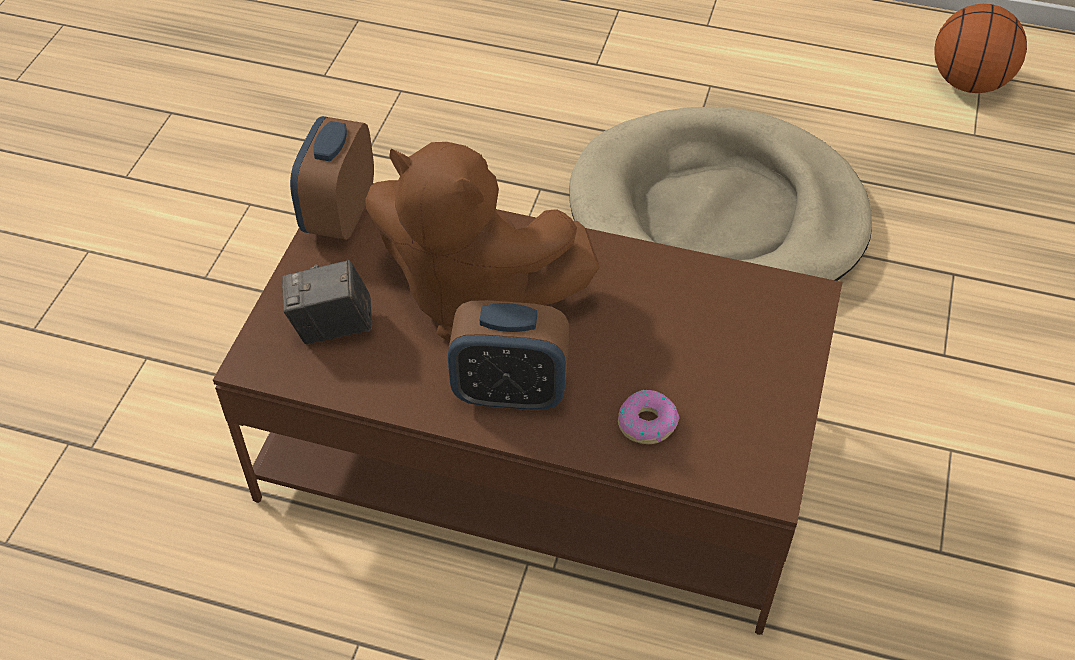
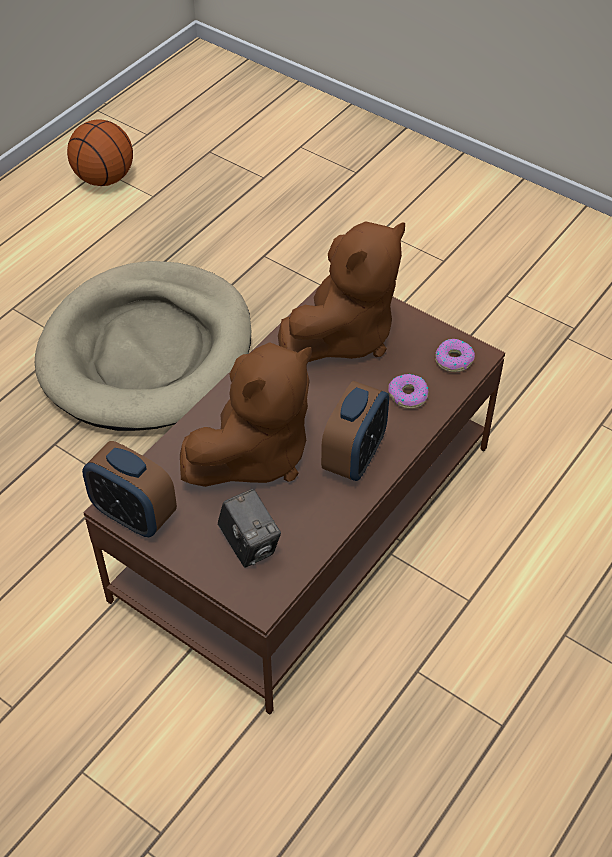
camera: 70 degrees left, 0 degrees up
camera [282,260,372,344] -> camera turned 45 degrees counterclockwise [218,489,281,568]
none -> brown plush toy [278,221,405,362]
none -> donut [435,339,475,372]

